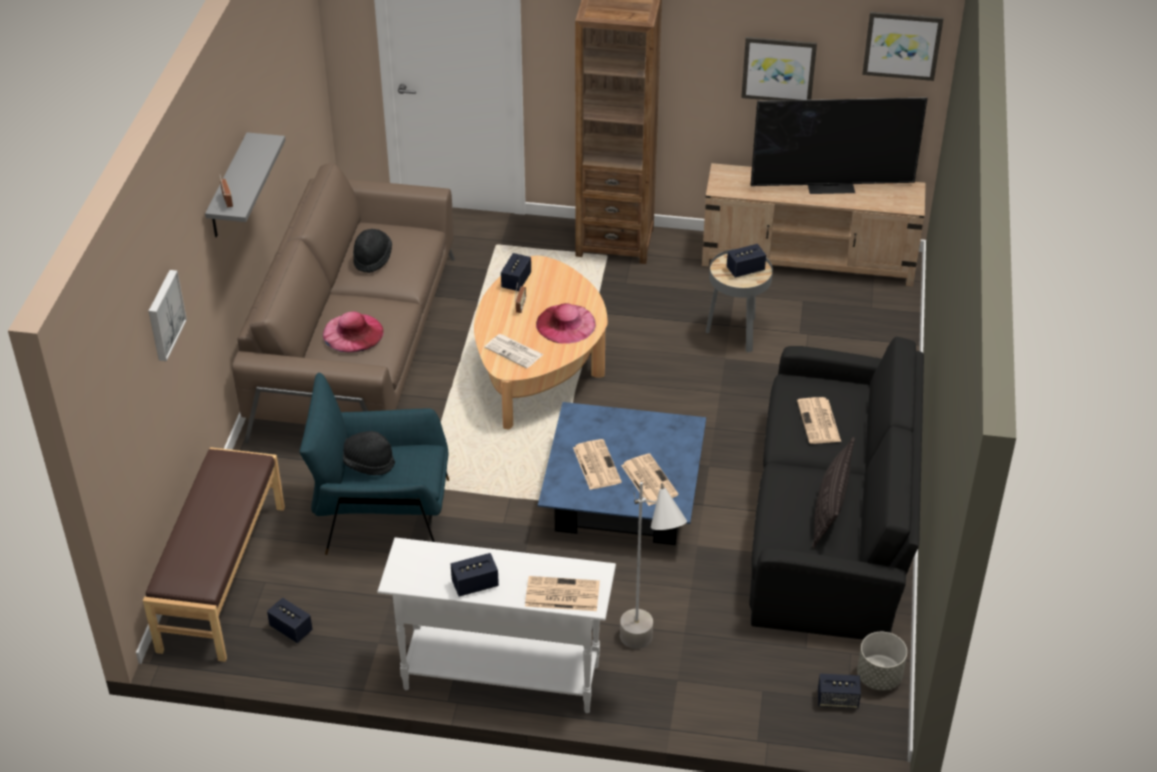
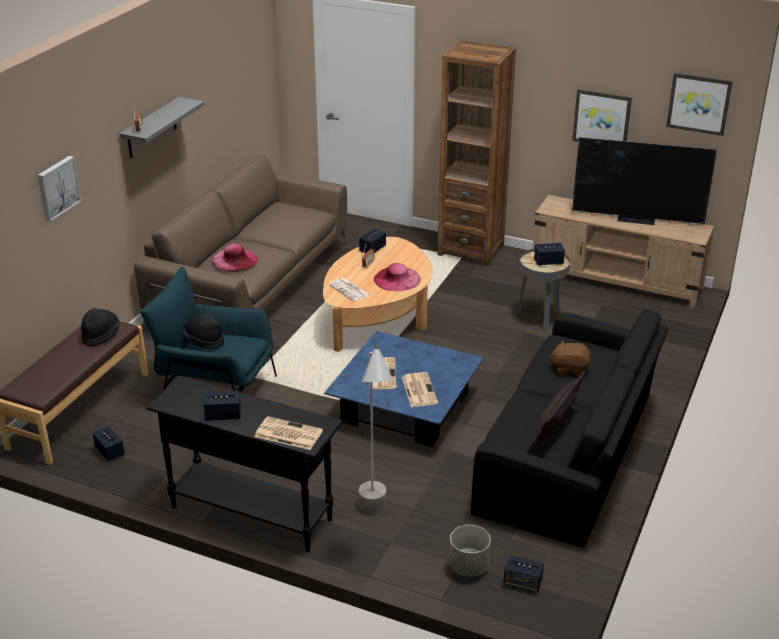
camera: 15 degrees right, 10 degrees down
black hat [353,229,392,273] -> black hat moved to [81,308,120,347]
white console table [377,537,616,713] -> black console table [146,376,343,552]
newspaper [797,397,841,444] -> brown plush toy [549,340,591,376]
grey planter [857,632,907,691] -> grey planter moved to [449,525,491,577]

